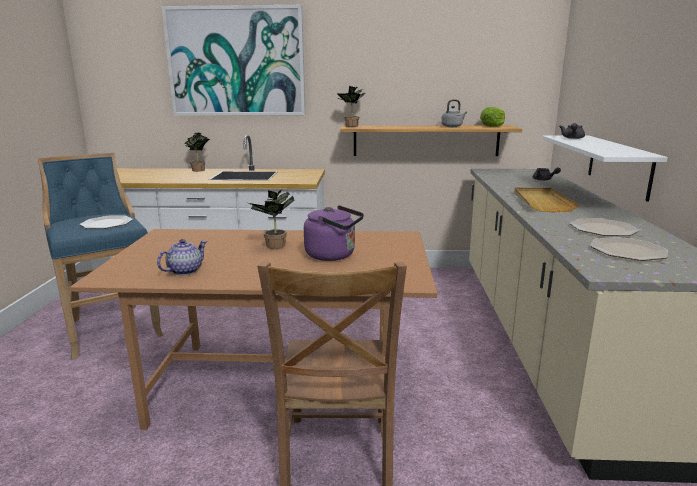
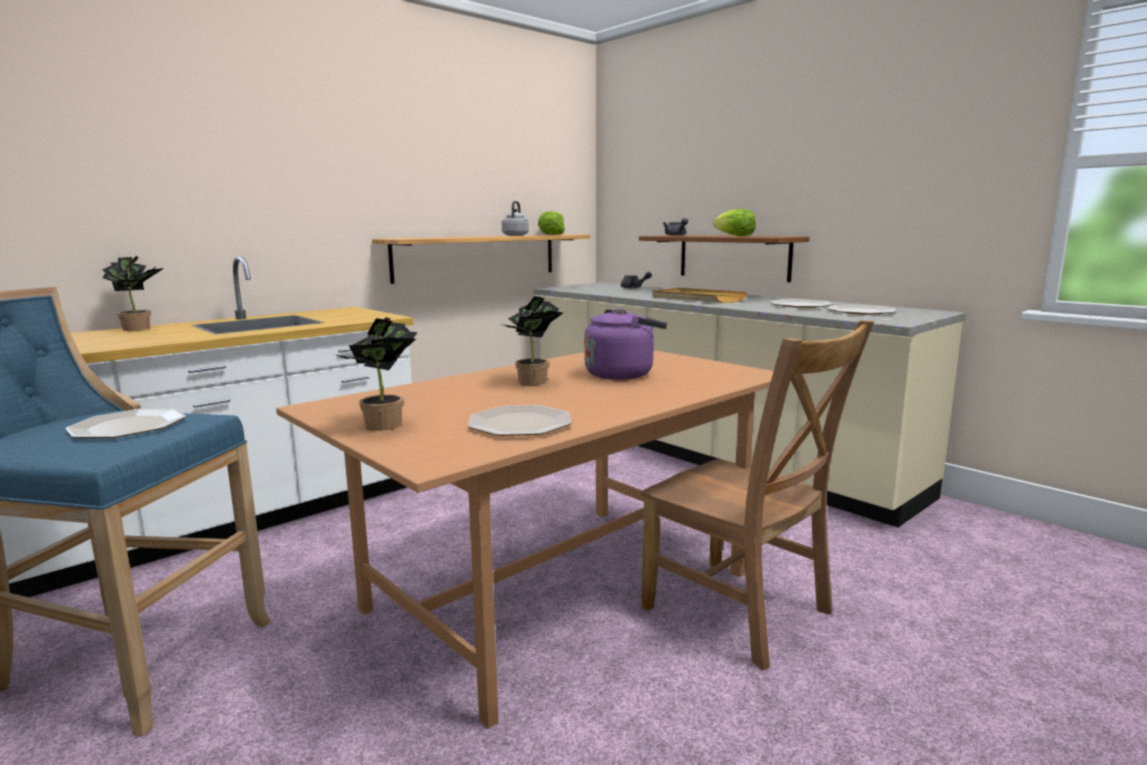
camera: 45 degrees left, 5 degrees down
teapot [157,239,207,275] -> plate [468,405,572,436]
picture [162,5,306,116] -> none
potted plant [336,86,366,127] -> potted plant moved to [338,317,418,431]
white shelf [542,136,668,202] -> brown shelf [639,235,809,282]
none -> lettuce [713,209,756,236]

